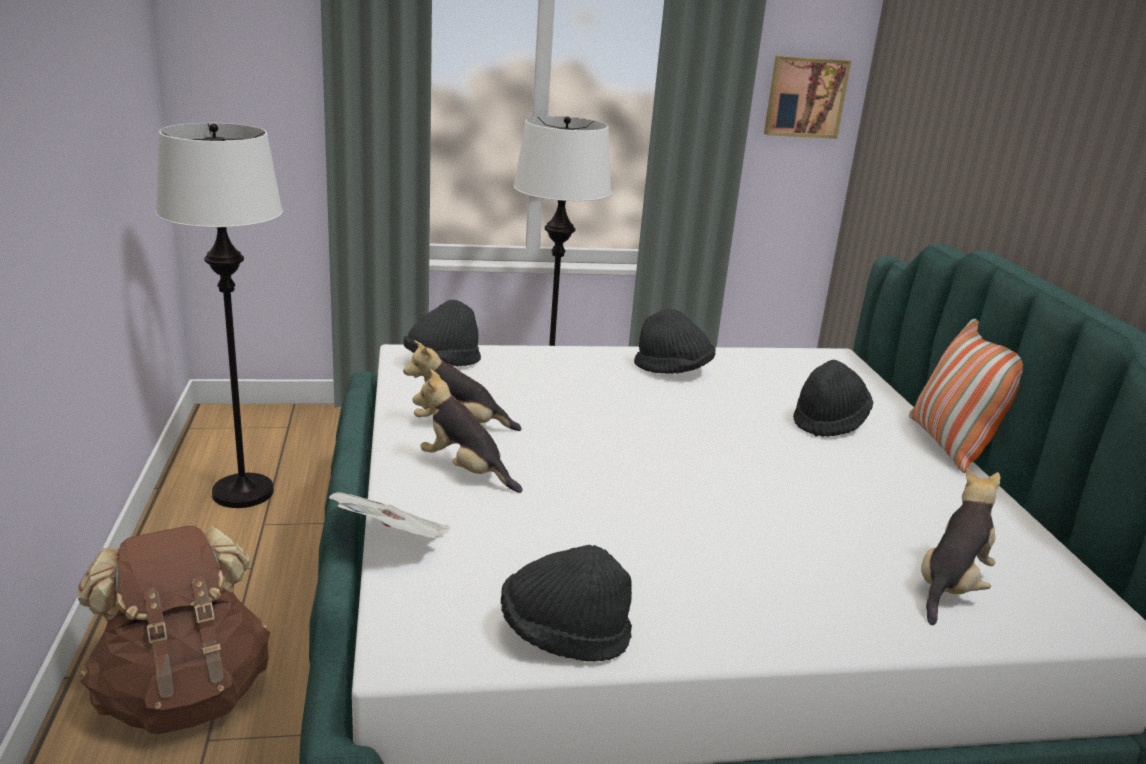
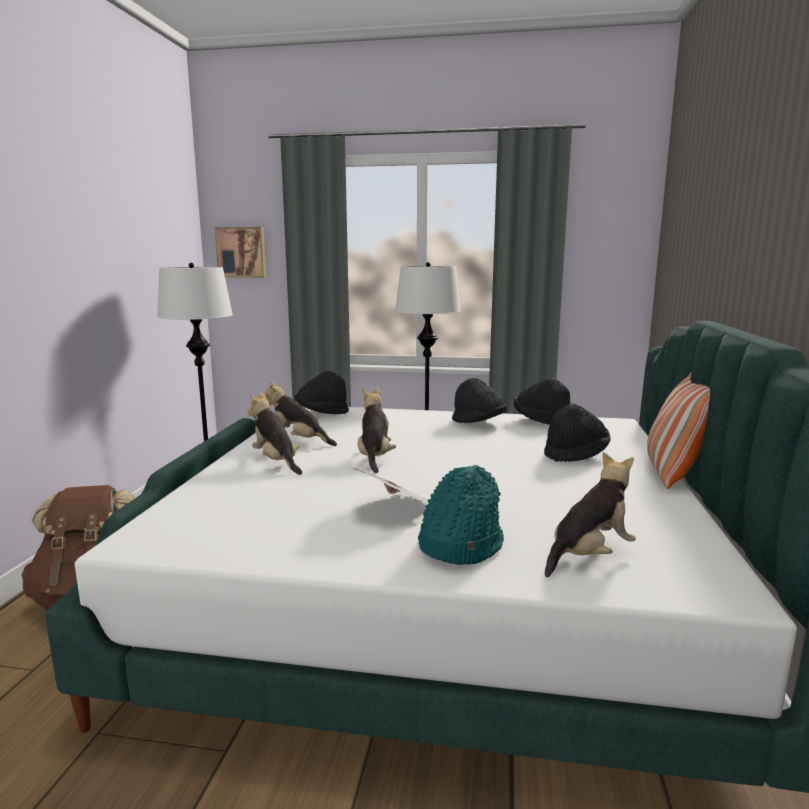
camera: 20 degrees right, 10 degrees down
newspaper [329,492,451,539] -> newspaper moved to [352,468,429,503]
black hat [501,545,632,662] -> black hat moved to [514,378,570,425]
picture [764,56,851,139] -> picture moved to [214,227,266,278]
none -> plush toy [358,388,396,473]
none -> turquoise hat [418,465,504,565]

